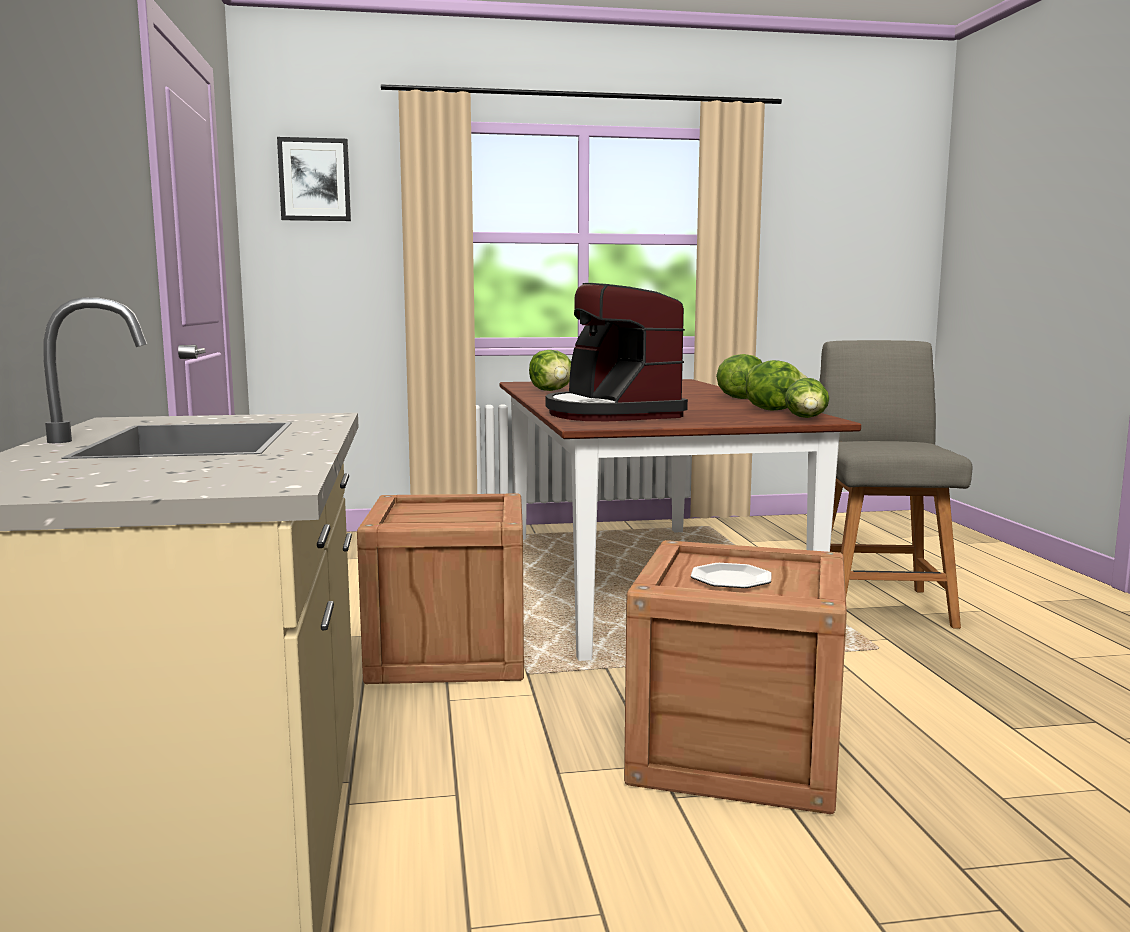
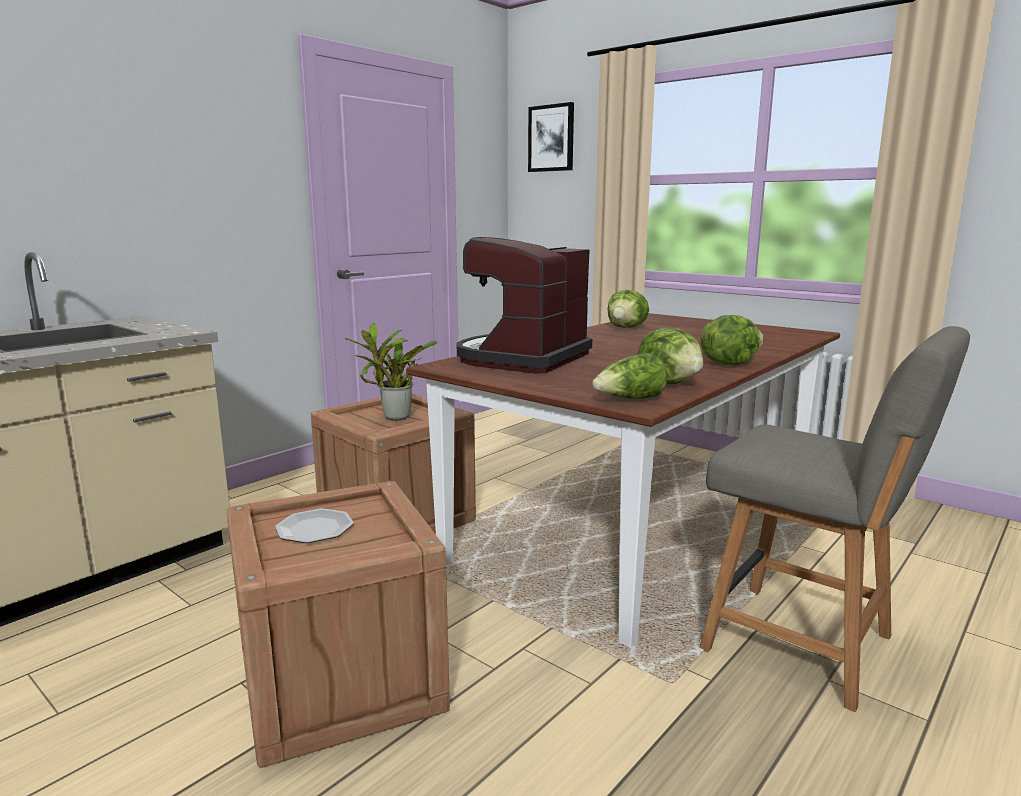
camera: 50 degrees right, 5 degrees up
grey chair [819,340,973,629] -> grey chair turned 75 degrees clockwise [700,326,970,712]
none -> potted plant [345,323,438,420]

